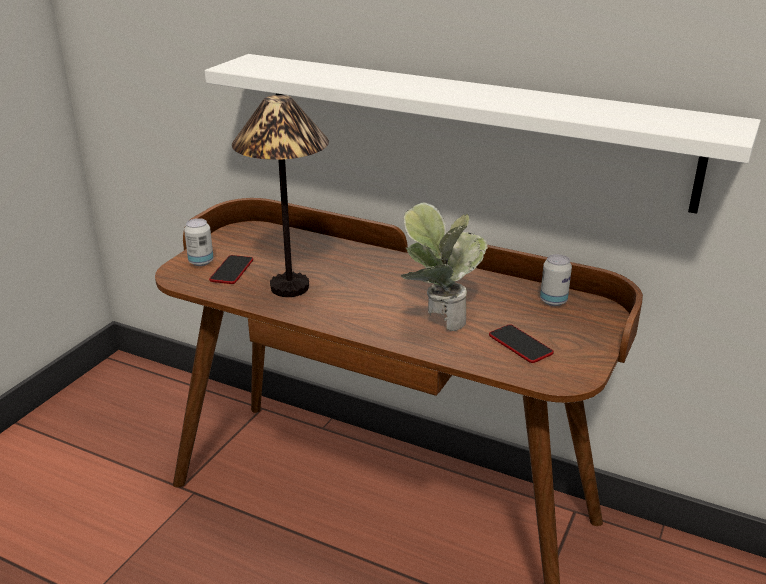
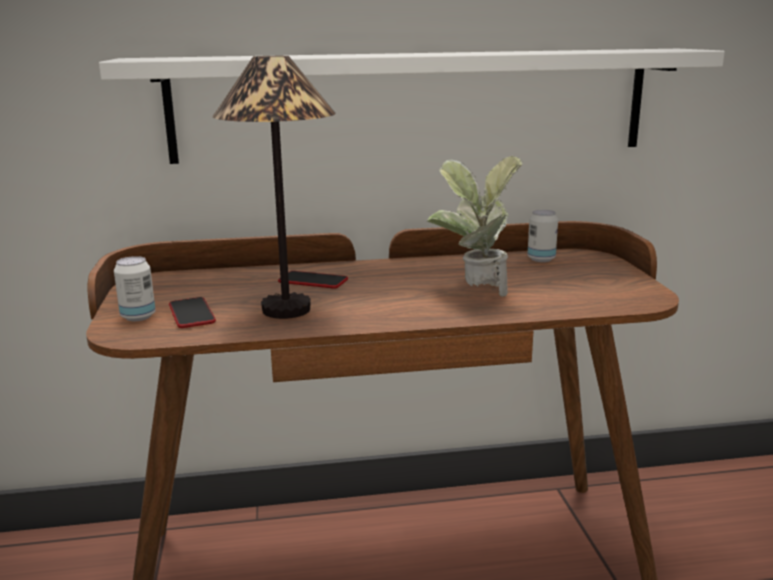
camera: 35 degrees left, 10 degrees down
phone [489,324,554,363] -> phone moved to [278,271,348,289]

